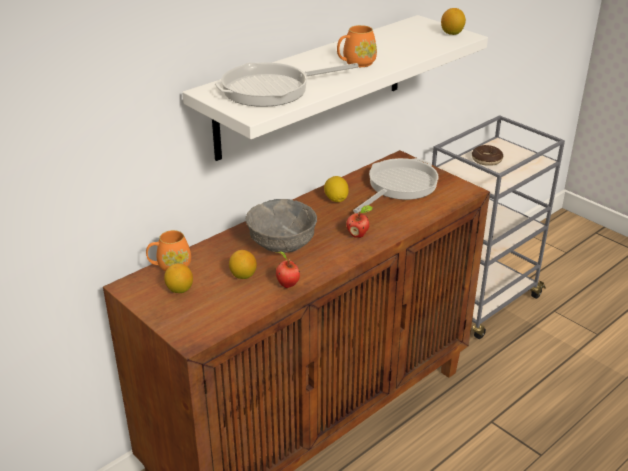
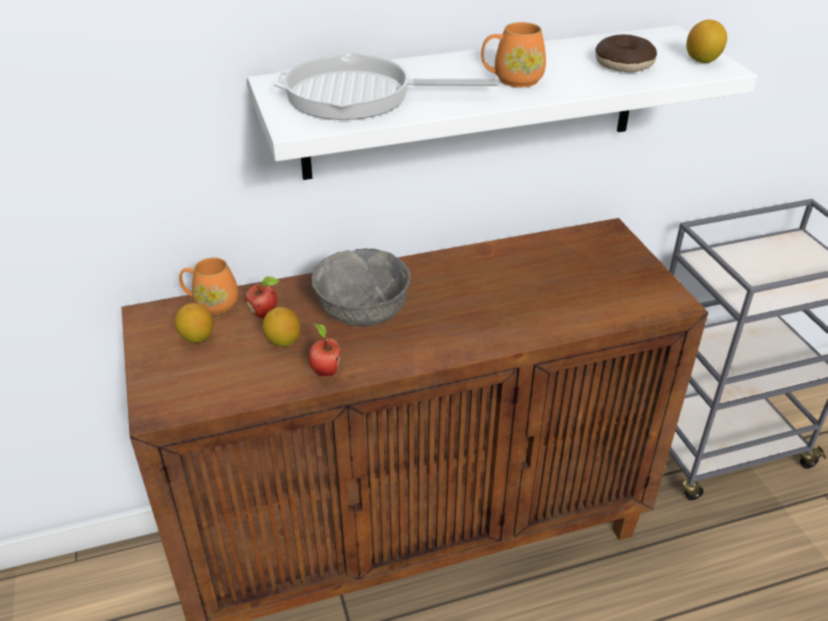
camera: 25 degrees right, 5 degrees up
lemon [324,176,349,202] -> none
apple [346,205,373,238] -> apple moved to [245,276,279,318]
frying pan [353,158,439,213] -> none
donut [472,145,503,166] -> donut moved to [595,34,657,72]

